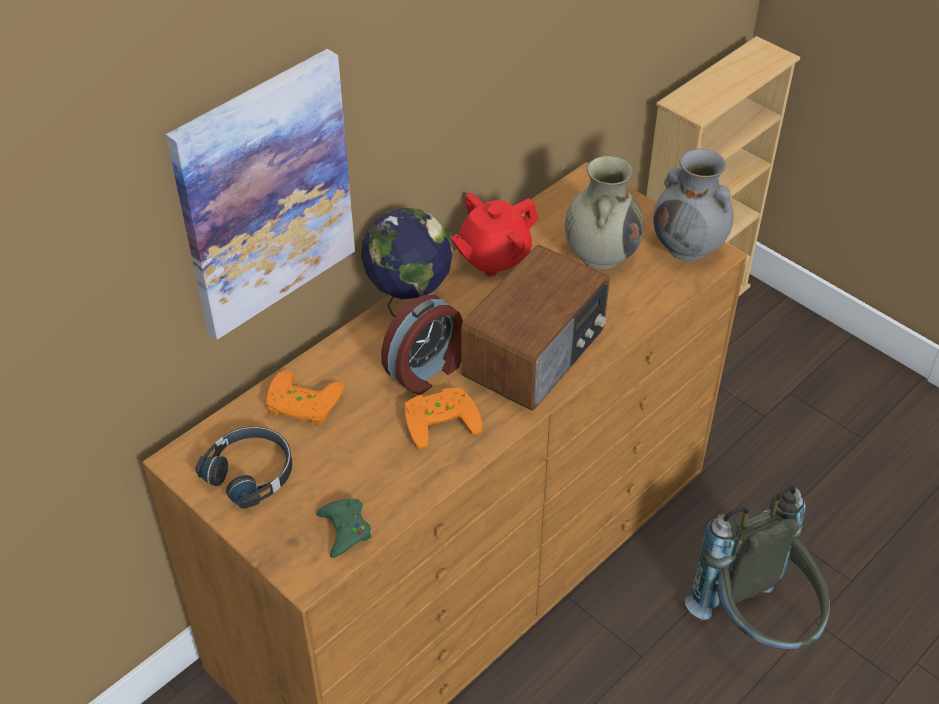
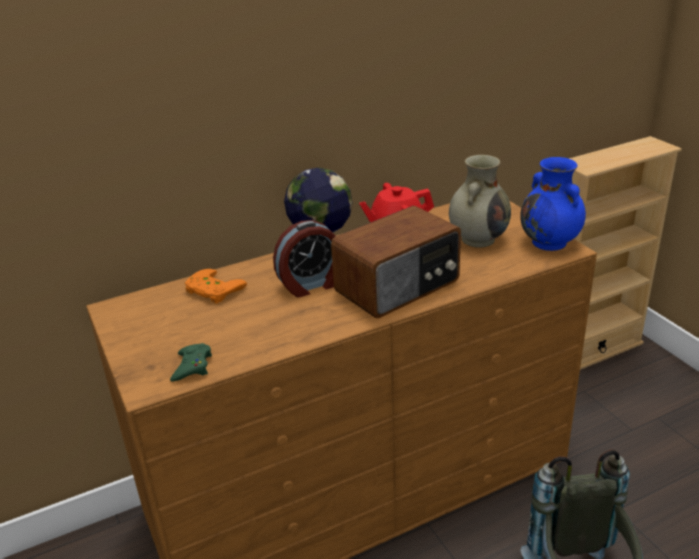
camera: 20 degrees right, 15 degrees down
picture [166,49,355,340] -> none
black headphones [195,426,292,509] -> none
orange game controller [405,388,482,450] -> none
grey vase [653,149,734,261] -> blue vase [520,157,586,251]

